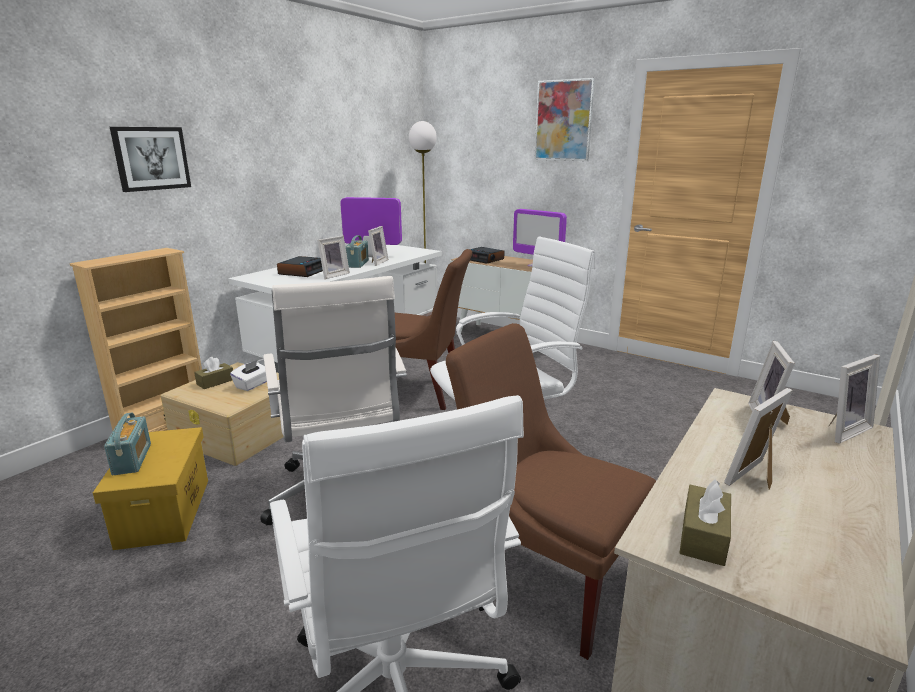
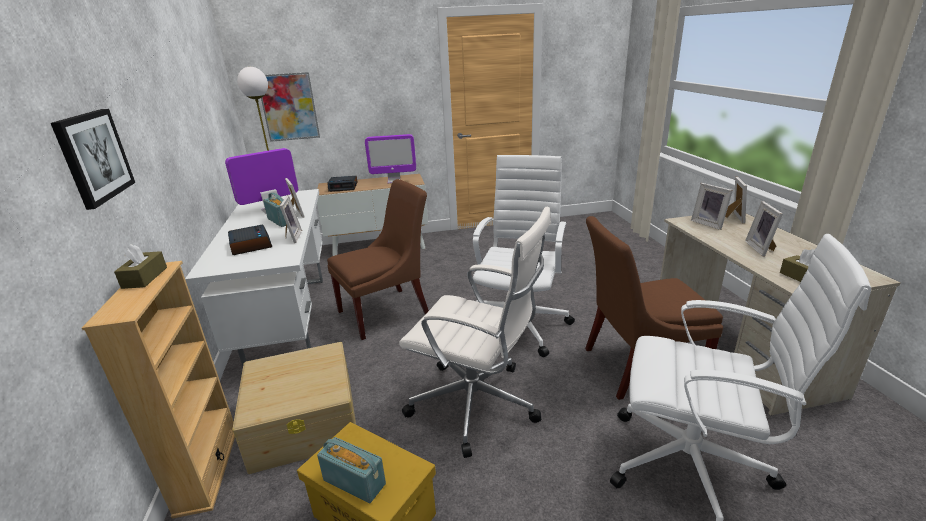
camera: 45 degrees left, 5 degrees up
brown tissue box [194,357,233,389] -> brown tissue box moved to [114,244,167,289]
white tissue box [230,360,267,391] -> none
picture [534,78,595,161] -> picture moved to [261,72,320,142]

